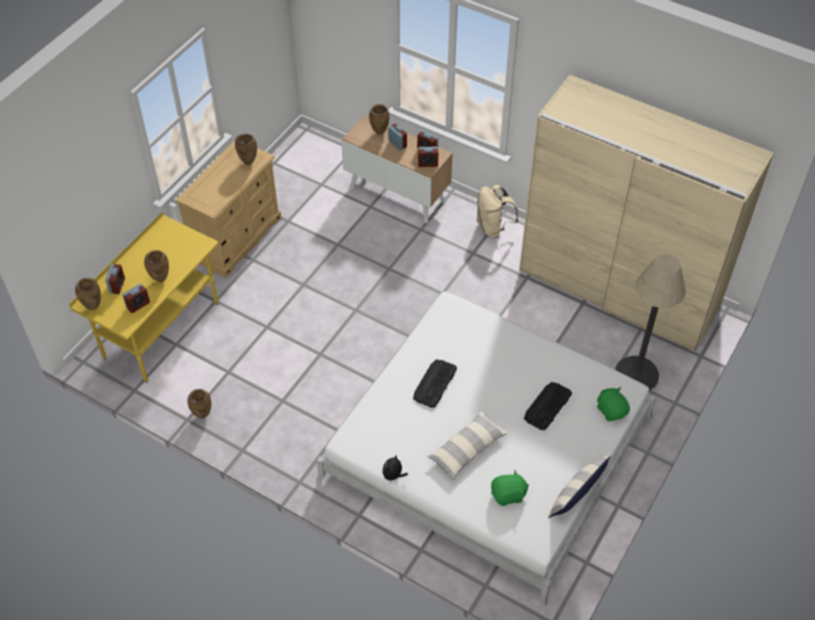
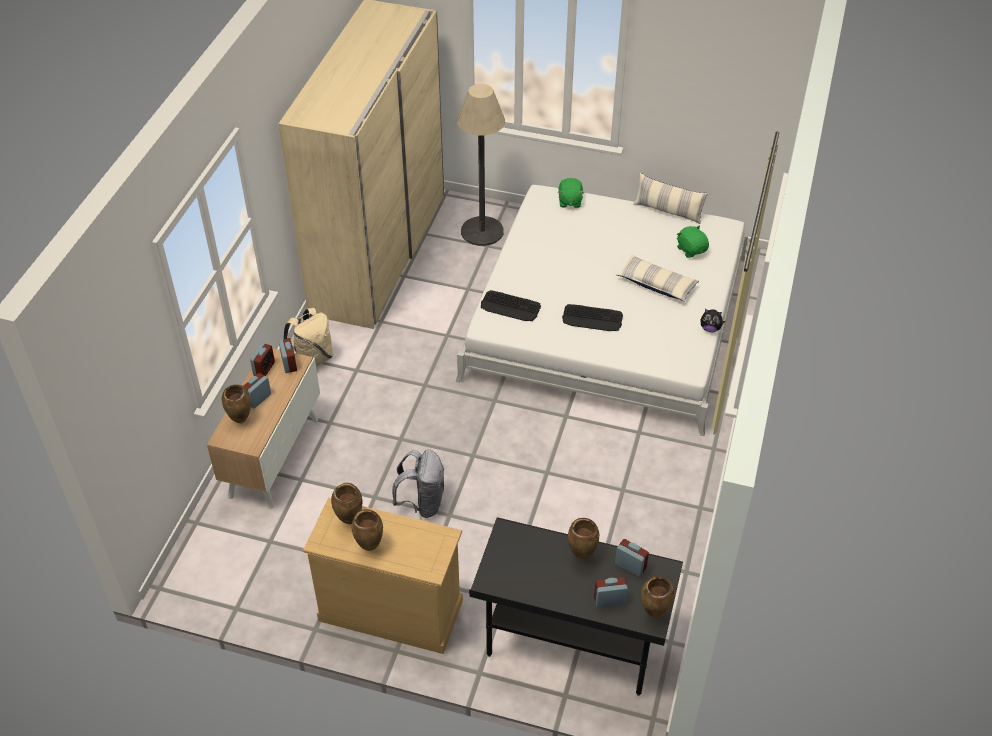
camera: 105 degrees left, 5 degrees down
yellow desk [69,211,219,383] -> black desk [469,517,683,696]
brown vase [187,389,211,419] -> brown vase moved to [351,509,383,551]
keyboard [524,382,572,430] -> keyboard moved to [481,290,541,321]
green plush toy [597,387,630,421] -> green plush toy turned 45 degrees counterclockwise [558,178,584,208]
none -> grey backpack [392,449,445,518]

